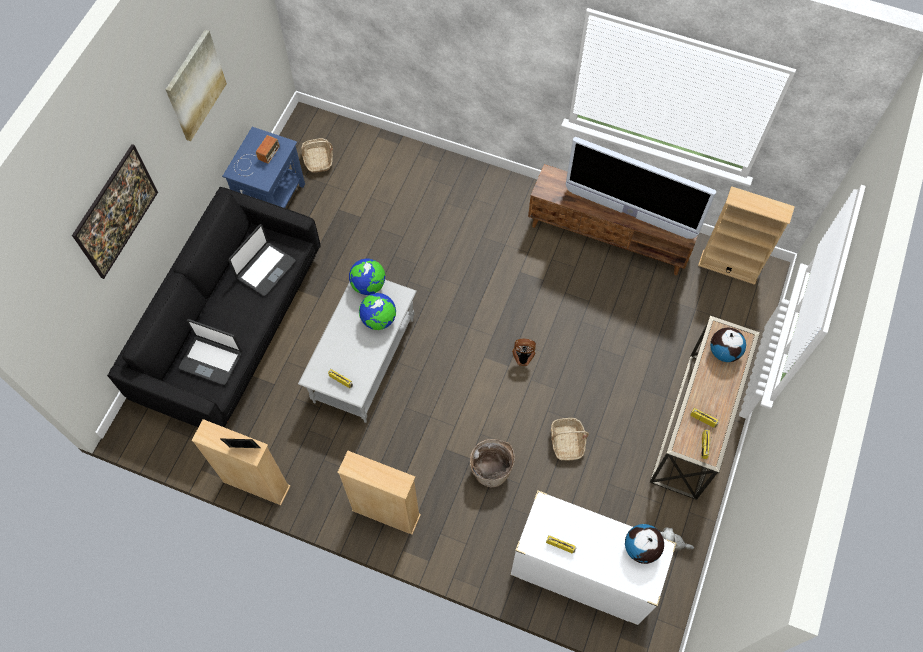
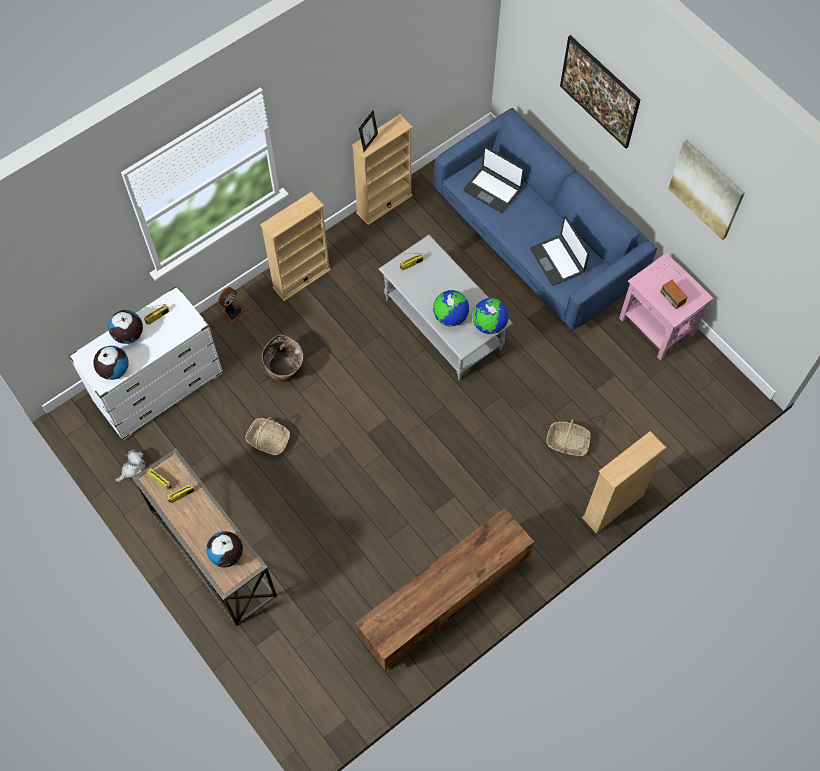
camera: 120 degrees right, 0 degrees up
black sofa [107,187,321,428] -> blue sofa [434,108,657,331]
laptop [179,319,242,385] -> laptop turned 105 degrees counterclockwise [463,146,524,213]
blue side table [222,127,305,208] -> pink side table [619,253,714,360]
basket [301,138,333,173] -> basket moved to [546,419,591,457]
fan [512,339,536,366] -> fan moved to [218,287,245,324]
television [566,137,716,239] -> none
beige bookcase [698,186,795,285] -> beige bookcase moved to [582,431,666,533]
none -> globe [108,310,143,344]

